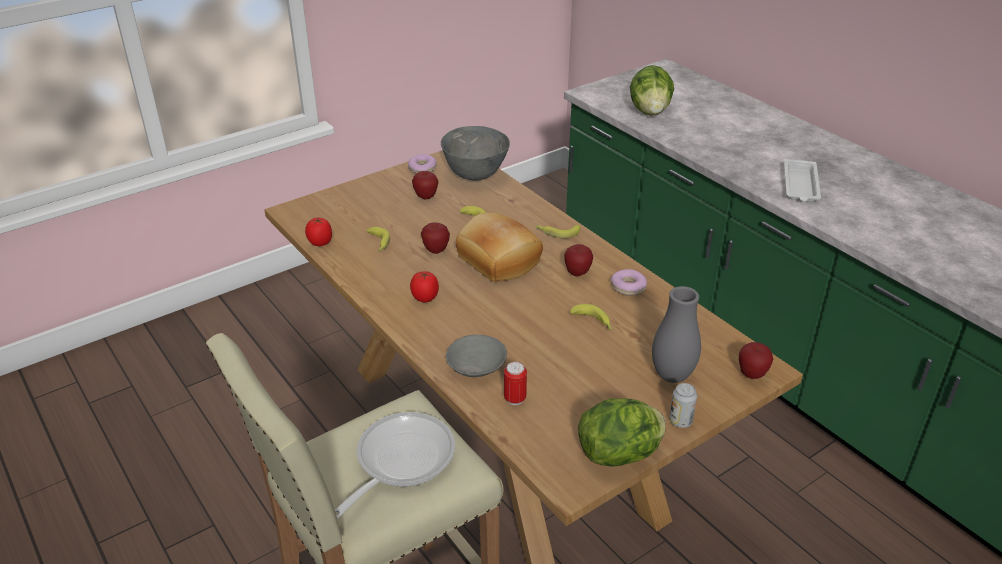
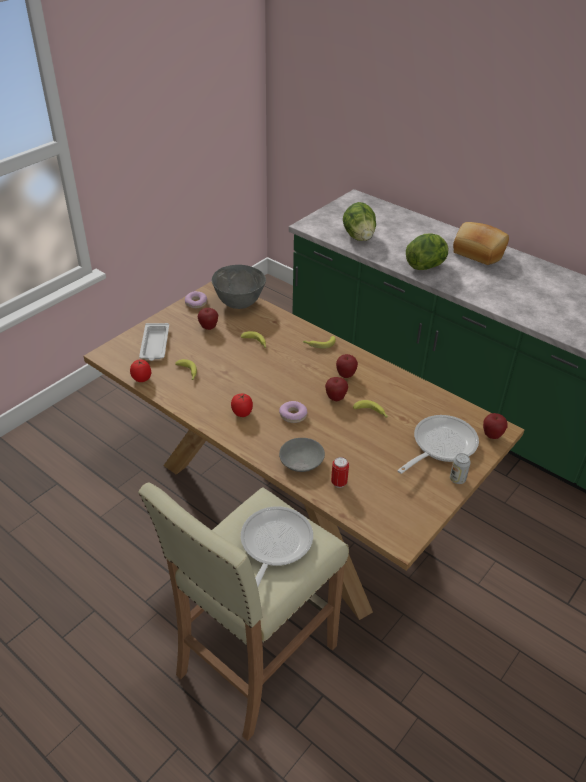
camera: 15 degrees left, 5 degrees up
apple [421,222,450,254] -> apple moved to [325,377,348,401]
bread [456,213,543,282] -> bread moved to [453,222,509,265]
lettuce [578,398,666,467] -> lettuce moved to [406,234,448,270]
donut [611,269,647,296] -> donut moved to [279,401,307,423]
grey vase [652,286,701,383] -> frying pan [397,415,479,474]
white tray [784,159,821,202] -> white tray moved to [139,323,169,361]

